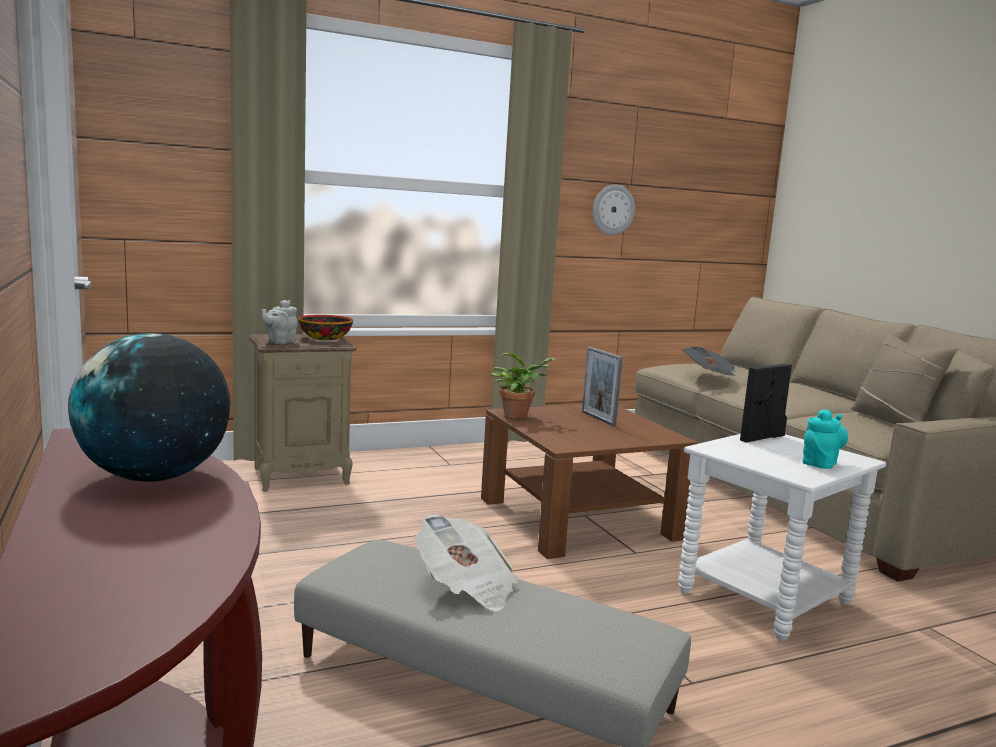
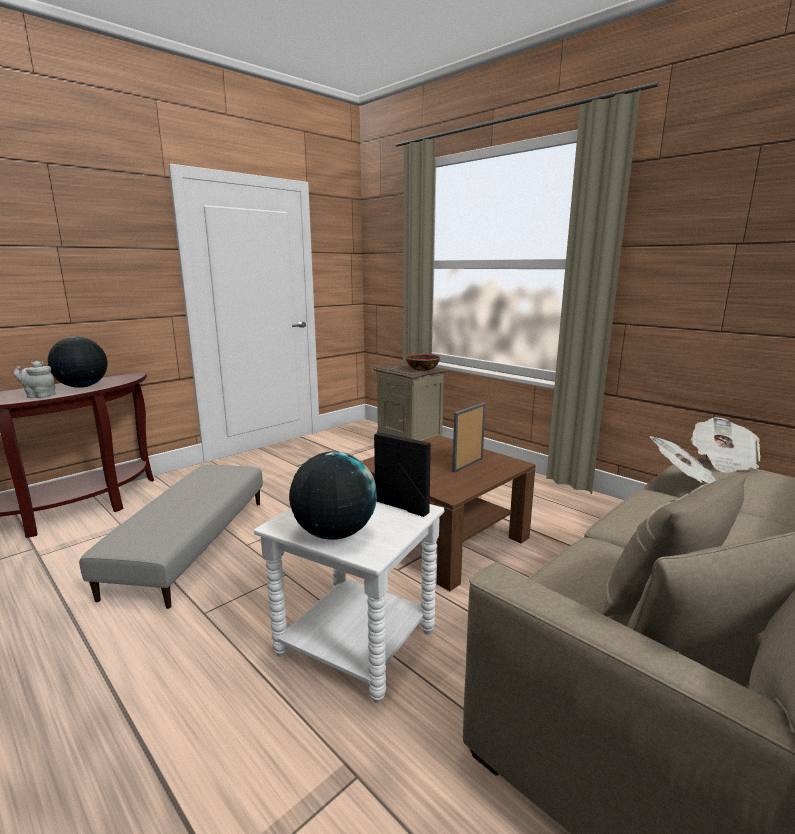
camera: 70 degrees right, 5 degrees up
grey teapot [262,300,298,344] -> grey teapot moved to [13,361,56,398]
newspaper [415,514,519,611] -> newspaper moved to [691,417,760,473]
potted plant [491,353,557,419] -> none
wall clock [593,185,635,235] -> none
turquoise teapot [803,409,848,469] -> globe [289,451,377,540]

